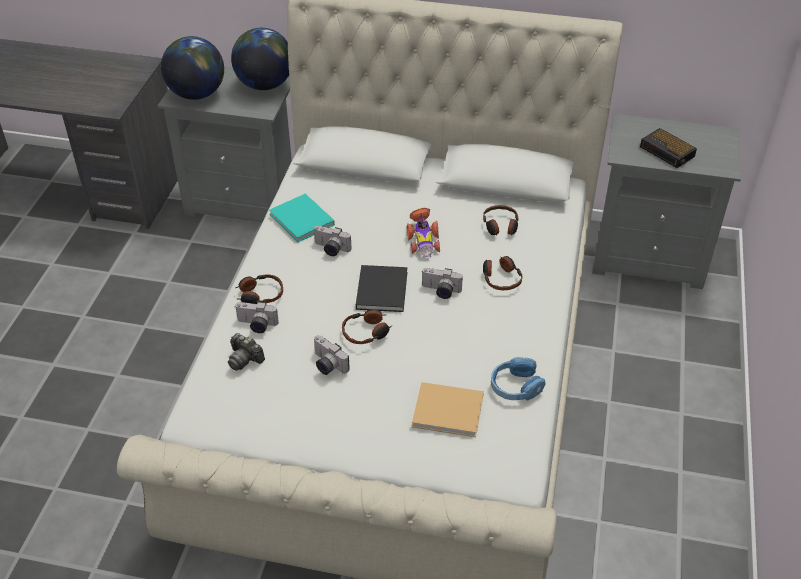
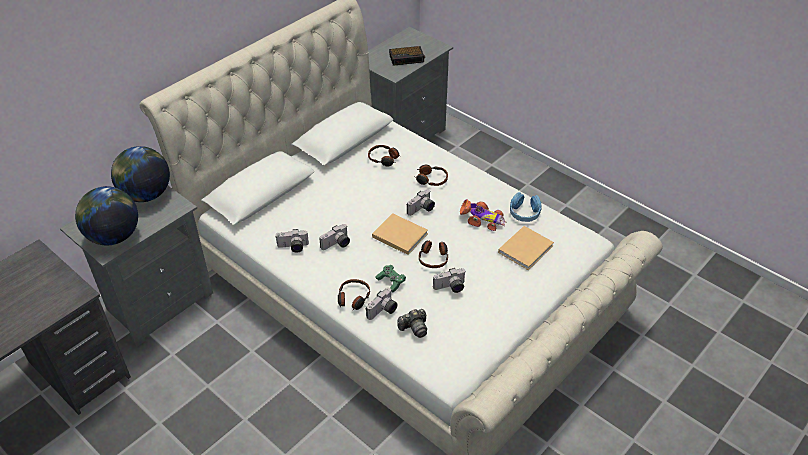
camera: 60 degrees left, 0 degrees up
turquoise book [269,194,335,242] -> camera [276,229,309,253]
black book [356,265,407,312] -> beige book [372,213,428,255]
toy car [407,207,440,258] -> toy car moved to [460,199,507,231]
none -> green game controller [376,265,406,292]

